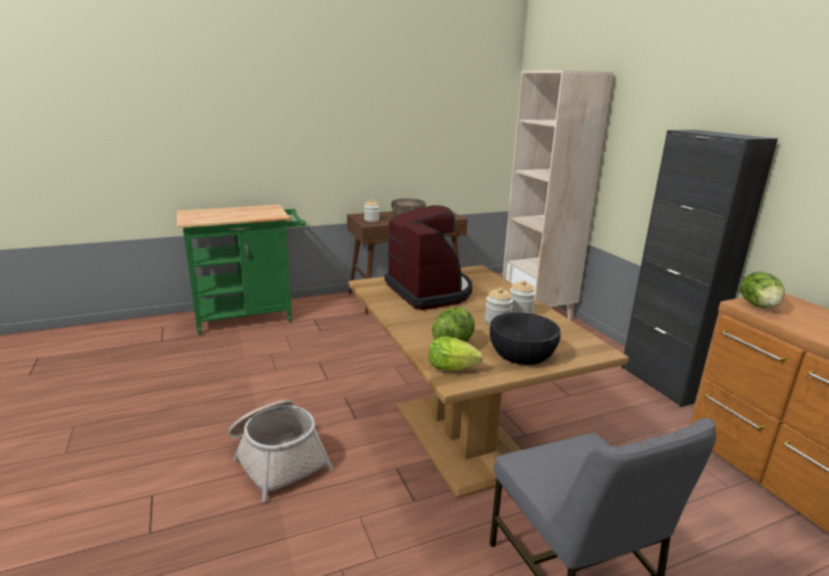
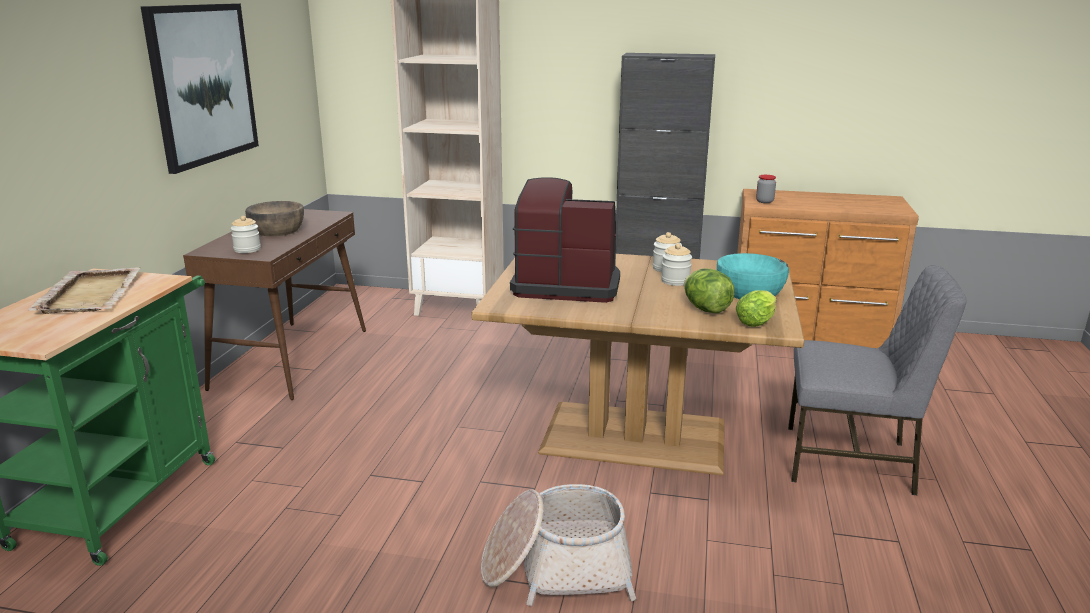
camera: 55 degrees left, 0 degrees up
black bowl [490,312,561,365] -> turquoise bowl [717,253,789,299]
lettuce [741,271,785,308] -> jar [756,175,776,203]
none -> beige tray [28,267,140,314]
none -> picture [140,4,259,174]

